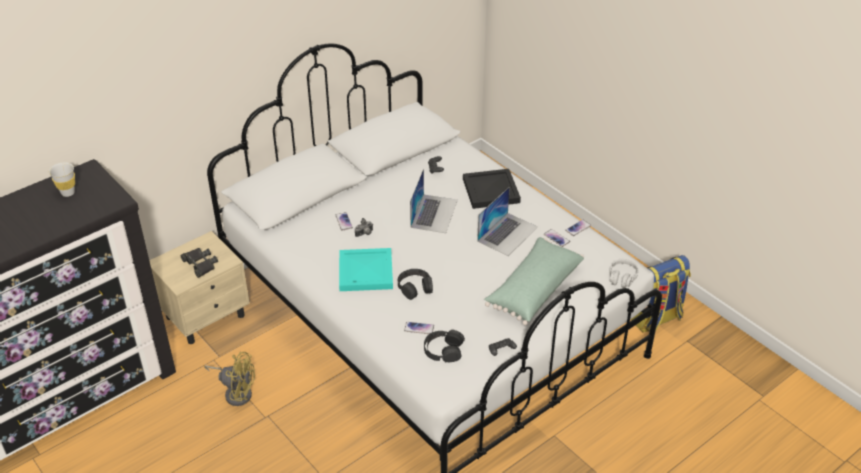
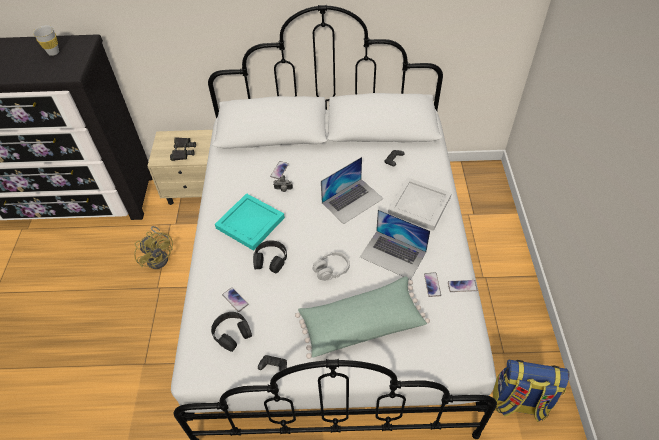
camera: 40 degrees right, 10 degrees up
black tray [463,169,521,209] -> white tray [388,177,452,231]
laptop [477,187,538,256] -> laptop turned 45 degrees clockwise [360,209,430,280]
grey headphones [609,259,639,288] -> grey headphones moved to [312,251,350,281]

